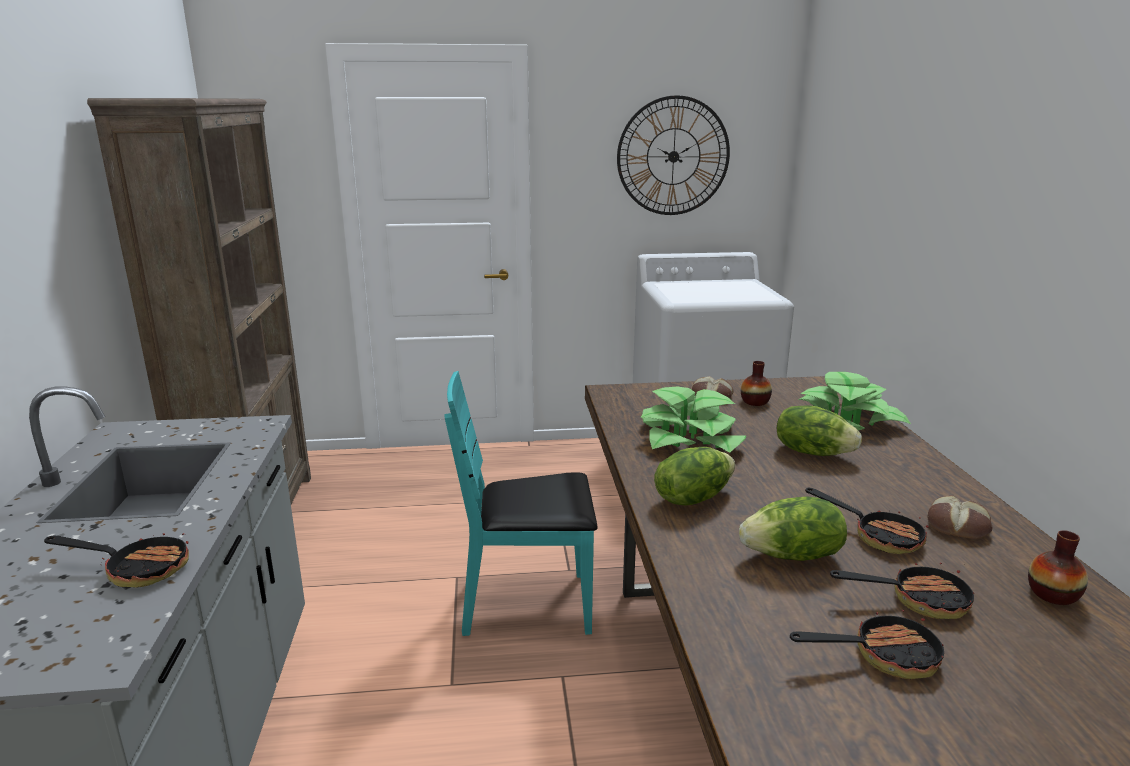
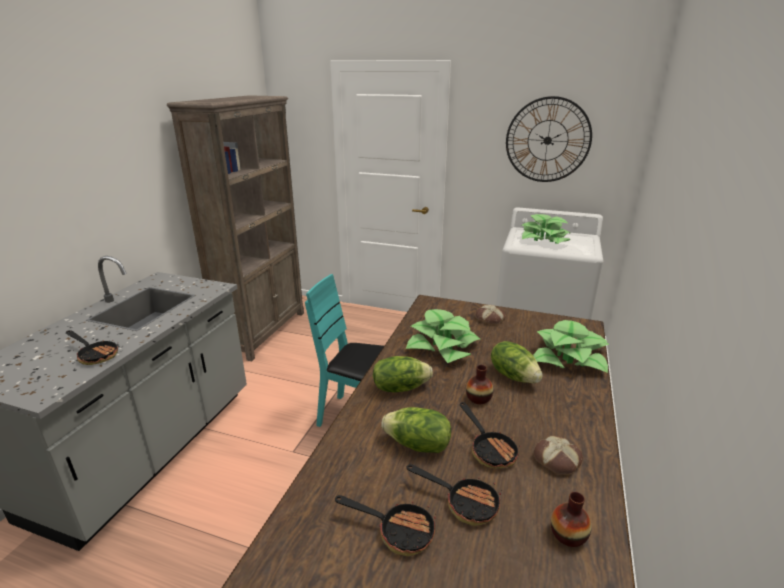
camera: 25 degrees right, 5 degrees up
vase [741,361,772,406] -> vase moved to [466,365,493,404]
none -> potted plant [521,214,570,244]

